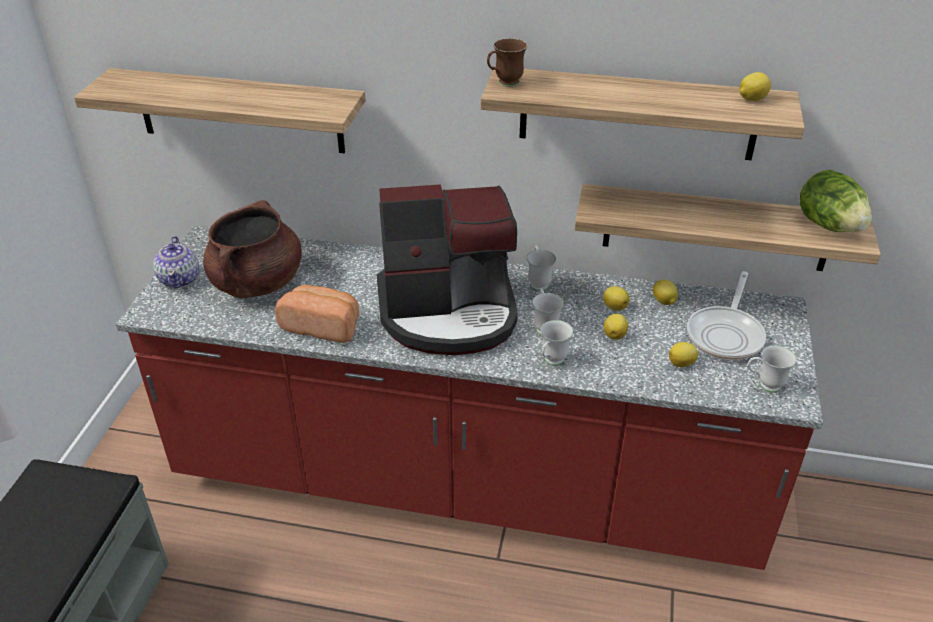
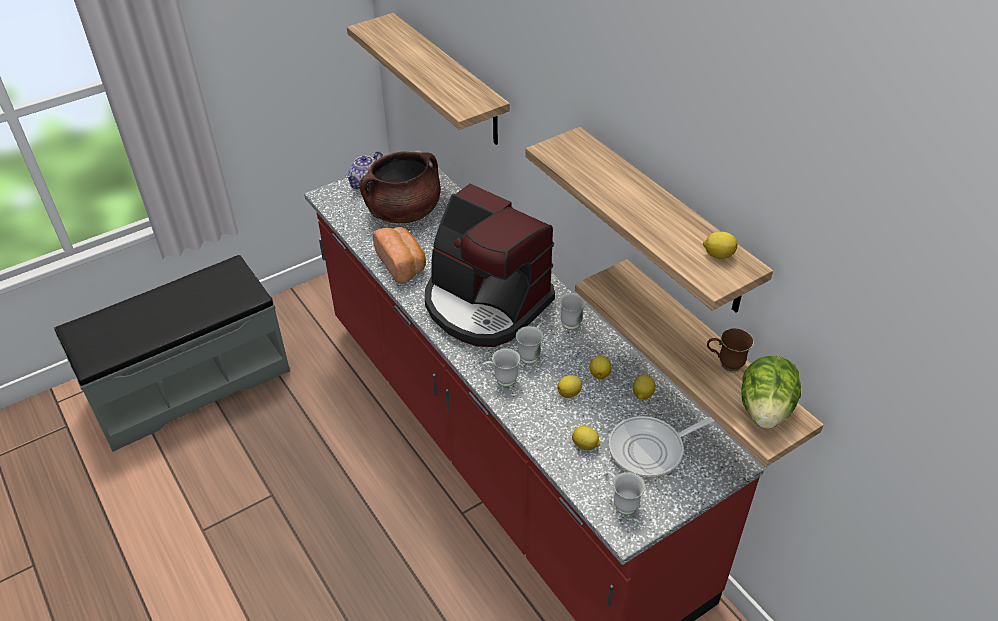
camera: 45 degrees right, 5 degrees up
brown mug [487,38,527,87] -> brown mug moved to [707,328,754,373]

